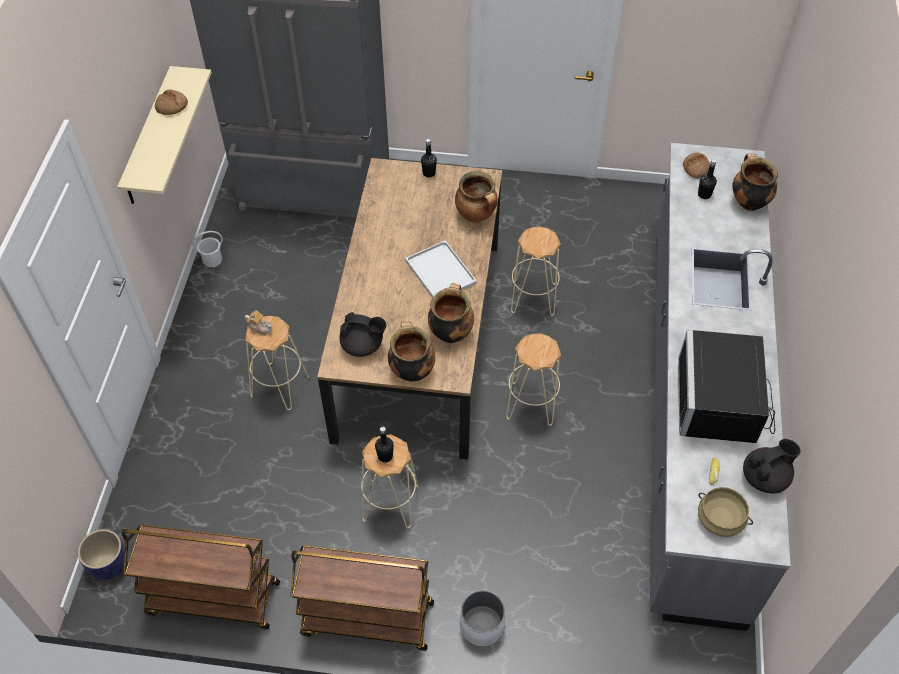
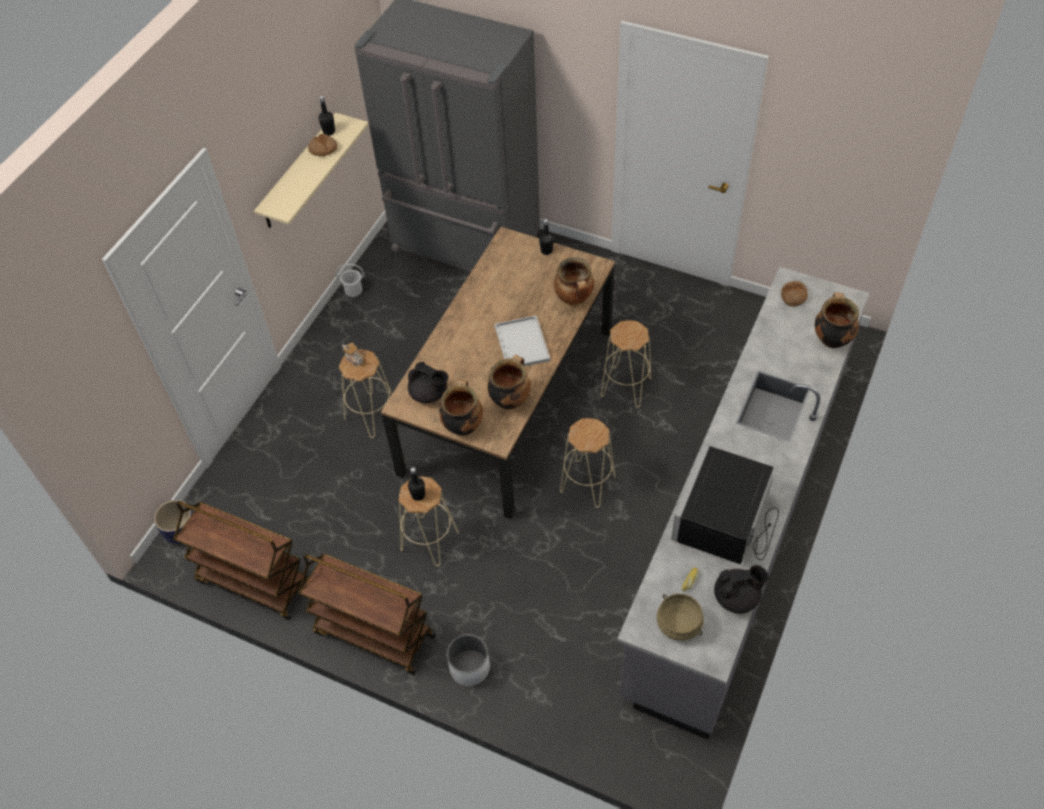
camera: 20 degrees right, 0 degrees up
black bottle [698,159,717,199] -> black bottle moved to [319,96,335,136]

